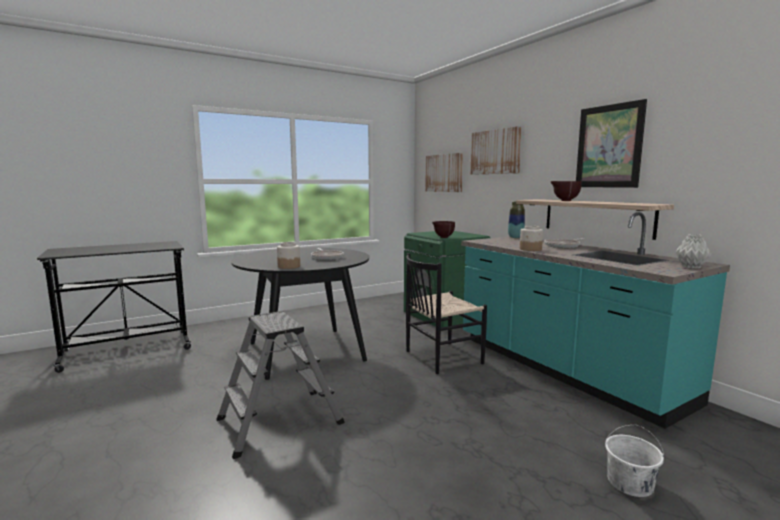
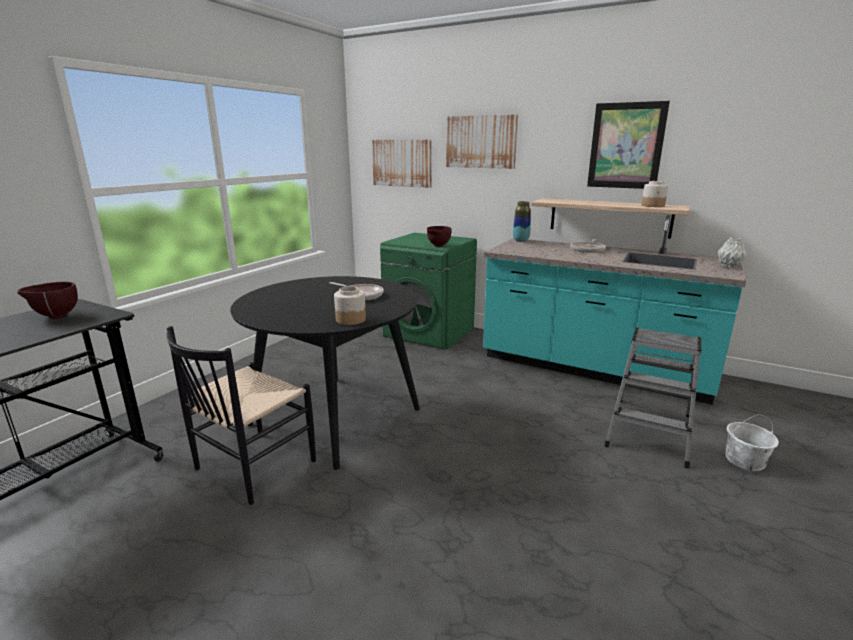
camera: 30 degrees left, 10 degrees up
grey step ladder [216,311,345,459] -> grey step ladder moved to [604,327,701,469]
black chair [406,253,487,374] -> black chair moved to [166,326,316,505]
jar [520,226,543,251] -> jar moved to [641,181,668,207]
brown bowl [551,181,582,201] -> brown bowl moved to [17,282,78,319]

